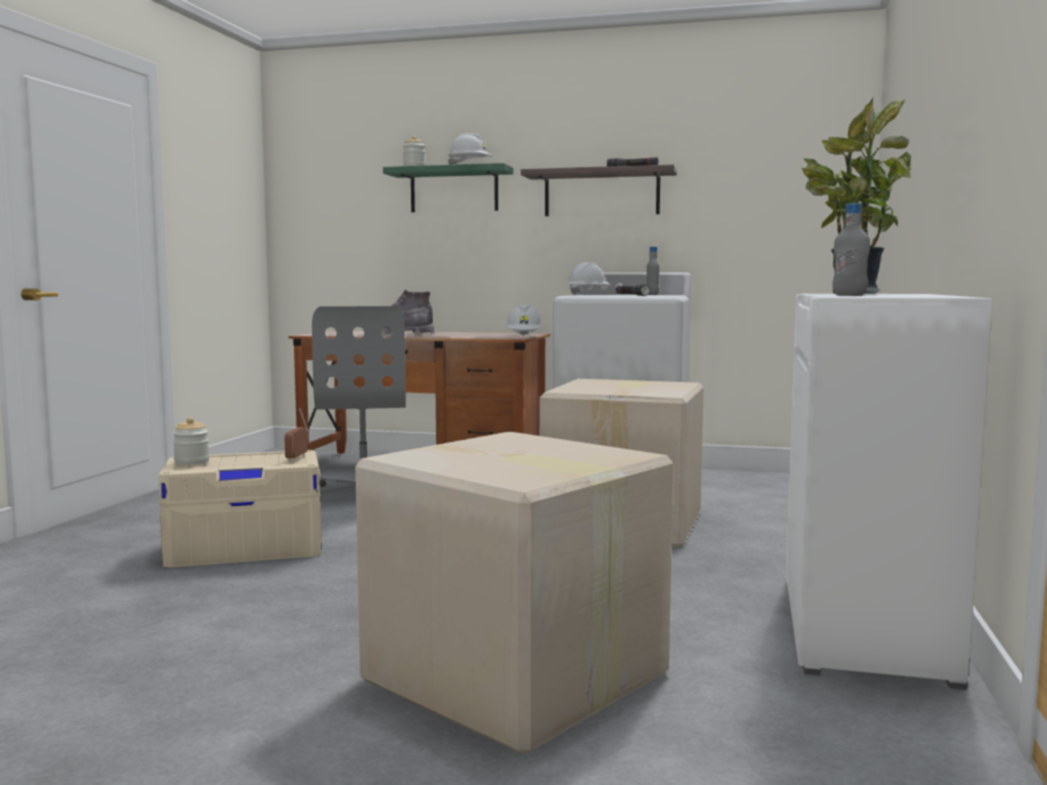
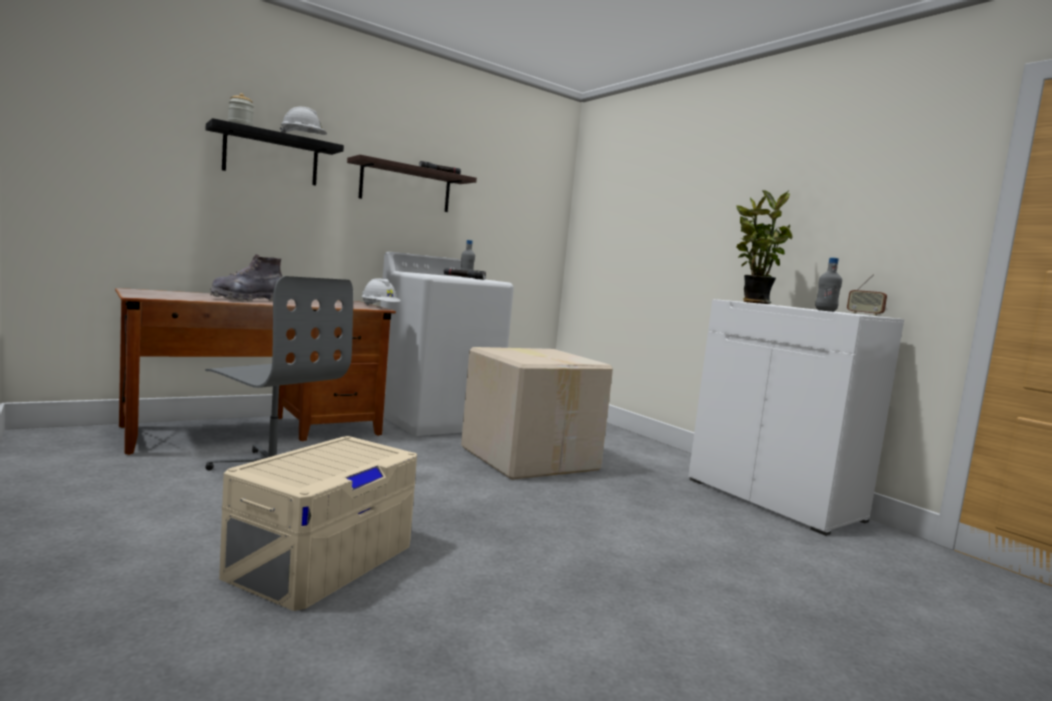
camera: 50 degrees left, 0 degrees up
jar [173,417,209,465] -> none
radio [284,409,308,461] -> radio moved to [847,274,887,316]
cardboard box [355,431,673,755] -> none
green shelf [383,163,513,212] -> black shelf [206,118,344,186]
white hard hat [568,262,611,295] -> none

